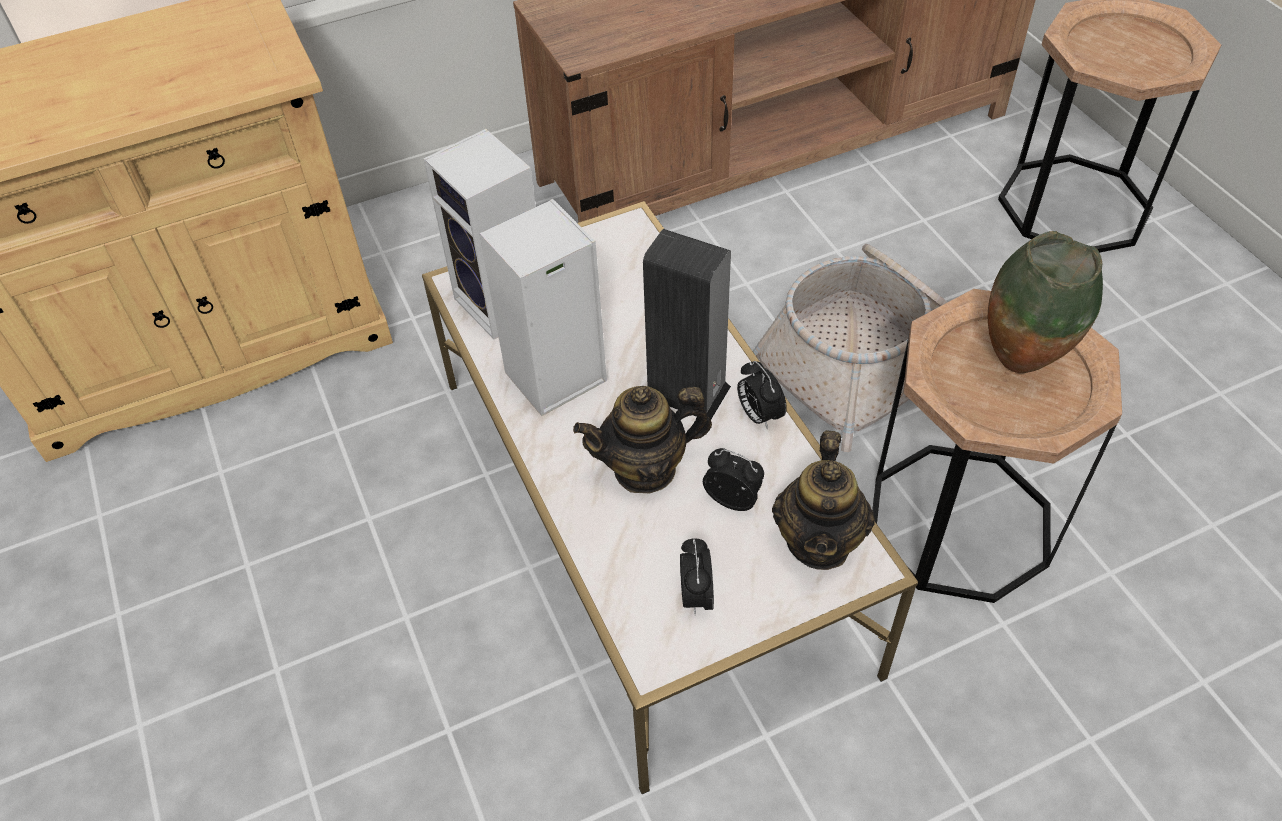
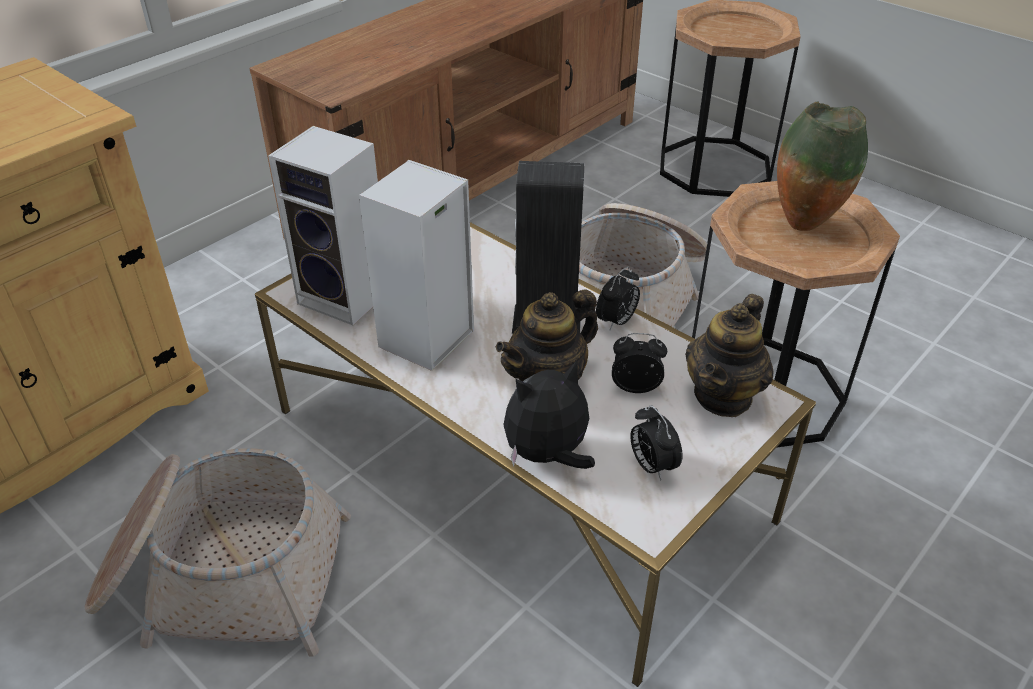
camera: 25 degrees left, 10 degrees down
alarm clock [737,361,787,429] -> alarm clock turned 90 degrees counterclockwise [596,266,640,330]
teapot [772,430,875,570] -> teapot turned 45 degrees clockwise [685,294,774,417]
none -> basket [85,448,351,656]
none -> plush toy [503,360,595,469]

